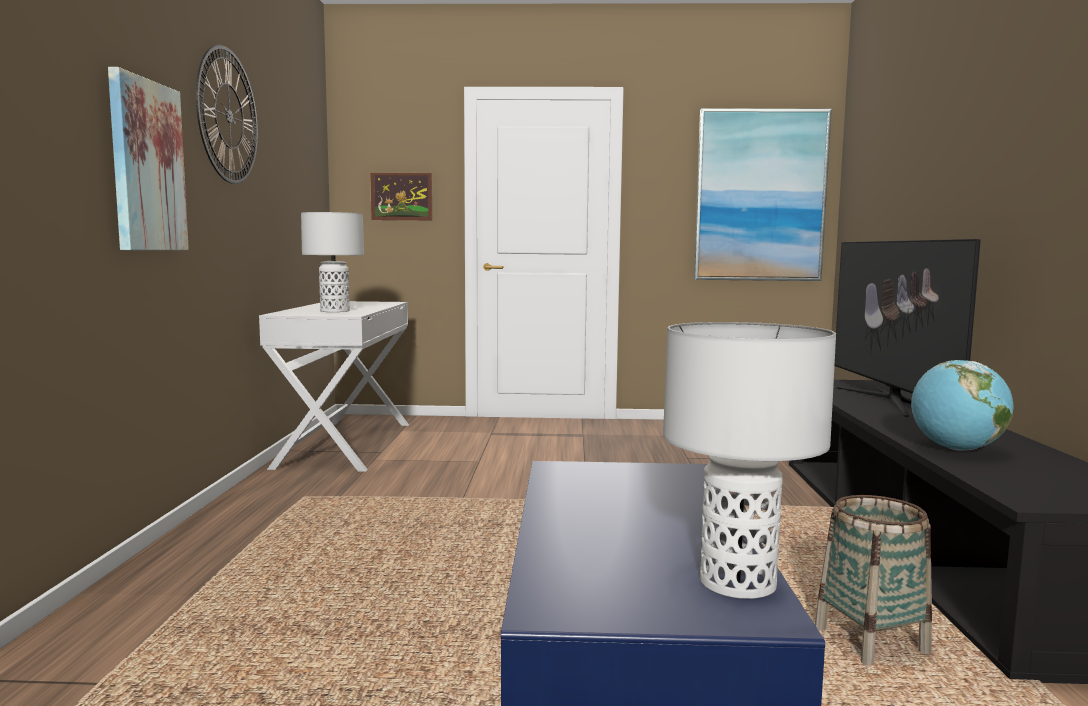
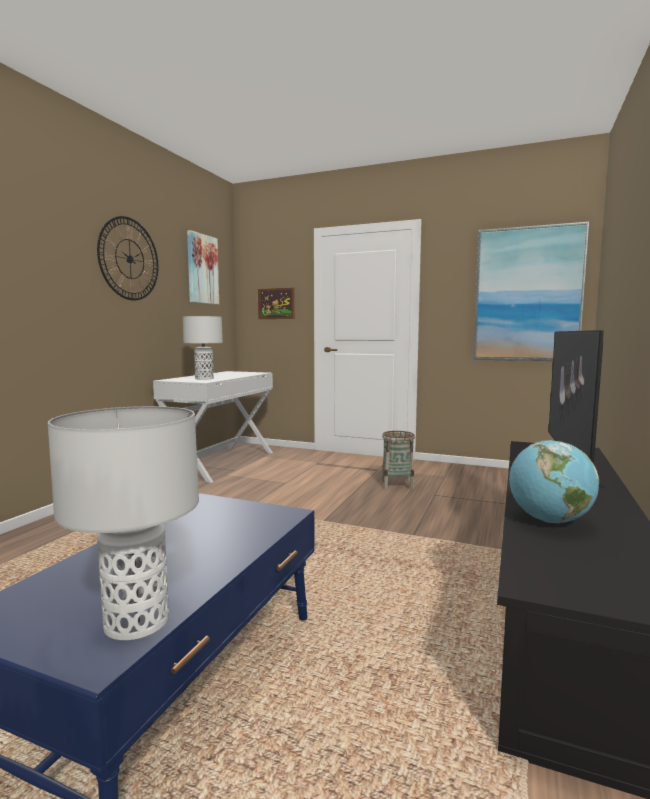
camera: 20 degrees right, 0 degrees up
picture [108,67,189,250] -> picture moved to [187,230,219,305]
basket [815,495,932,666] -> basket moved to [382,431,415,490]

